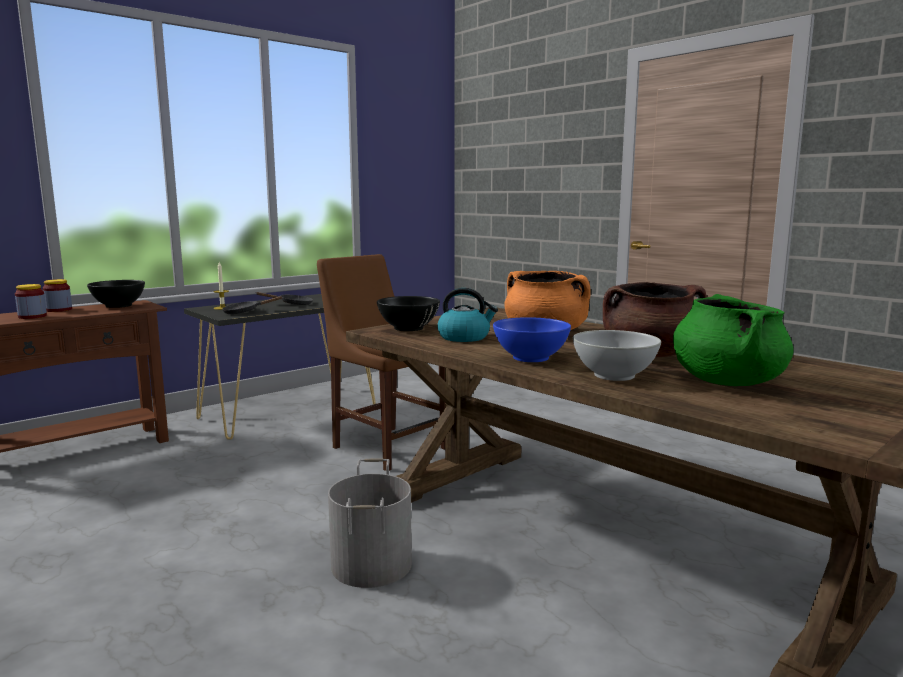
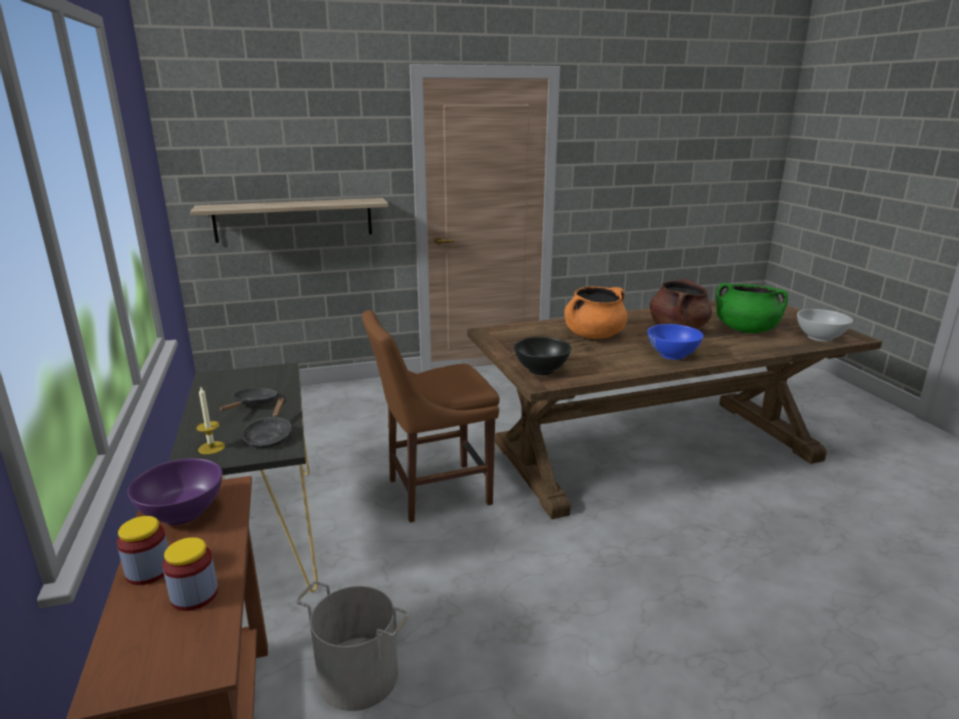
camera: 65 degrees left, 10 degrees up
black bowl [87,280,145,308] -> purple bowl [128,458,223,525]
grey bucket [328,458,412,588] -> grey bucket moved to [295,581,409,711]
kettle [437,288,498,342] -> none
white bowl [573,330,661,381] -> white bowl moved to [797,309,853,342]
none -> shelf [190,198,389,243]

